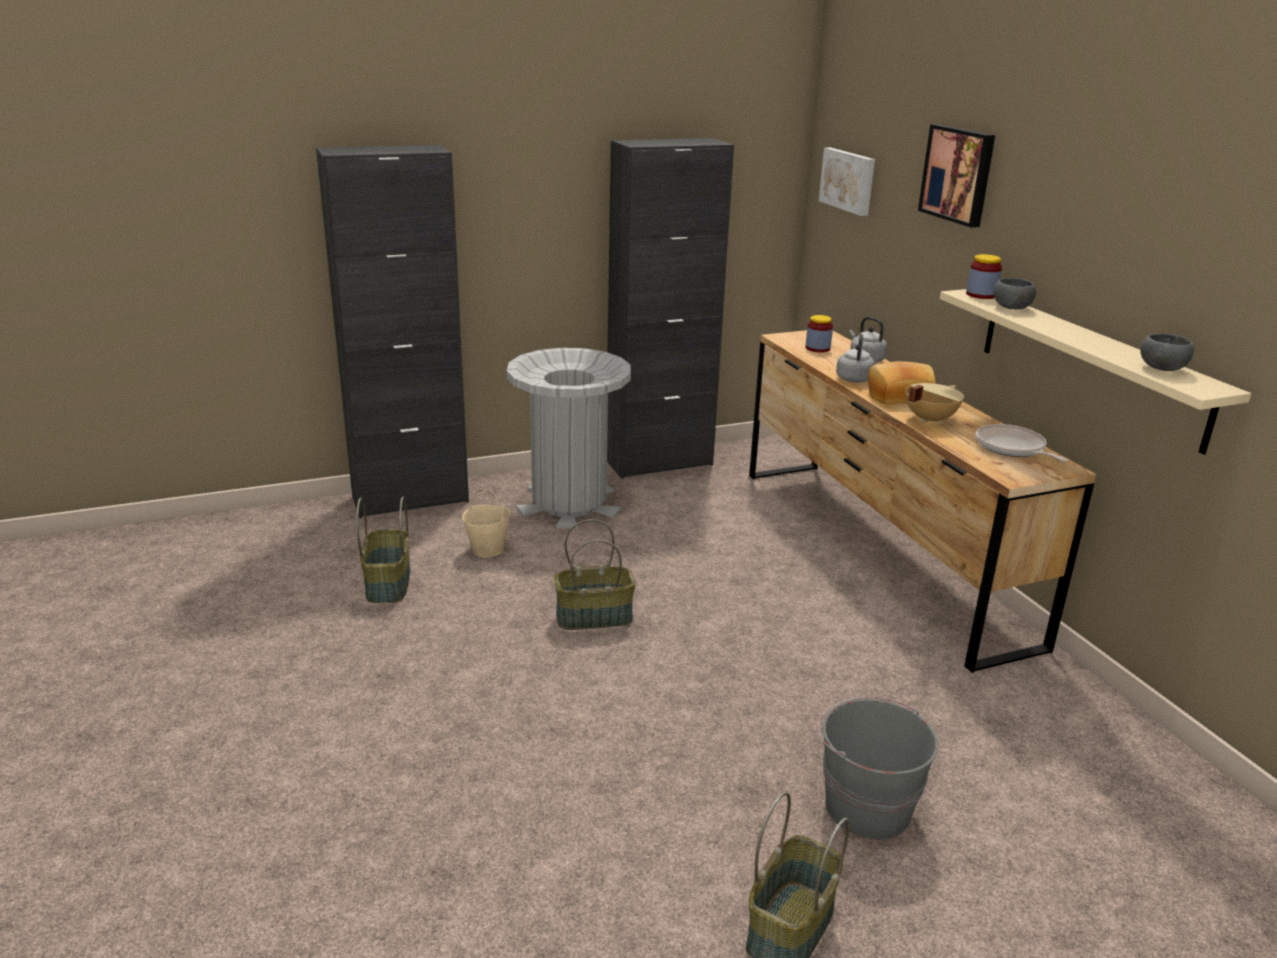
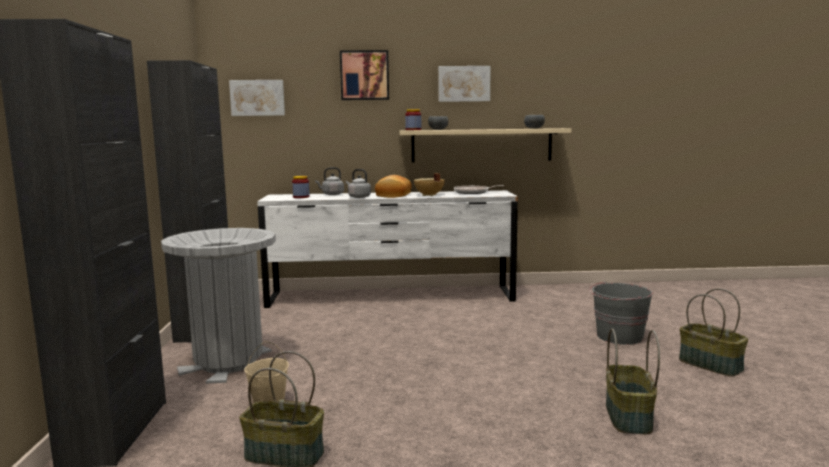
camera: 70 degrees left, 15 degrees down
basket [554,519,636,630] -> basket moved to [606,329,660,434]
brown dresser [749,330,1096,673] -> white dresser [257,190,518,308]
none -> picture [438,66,491,102]

